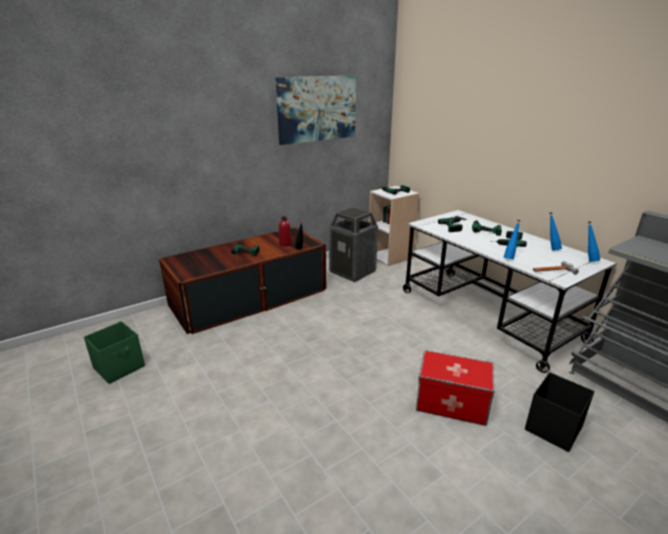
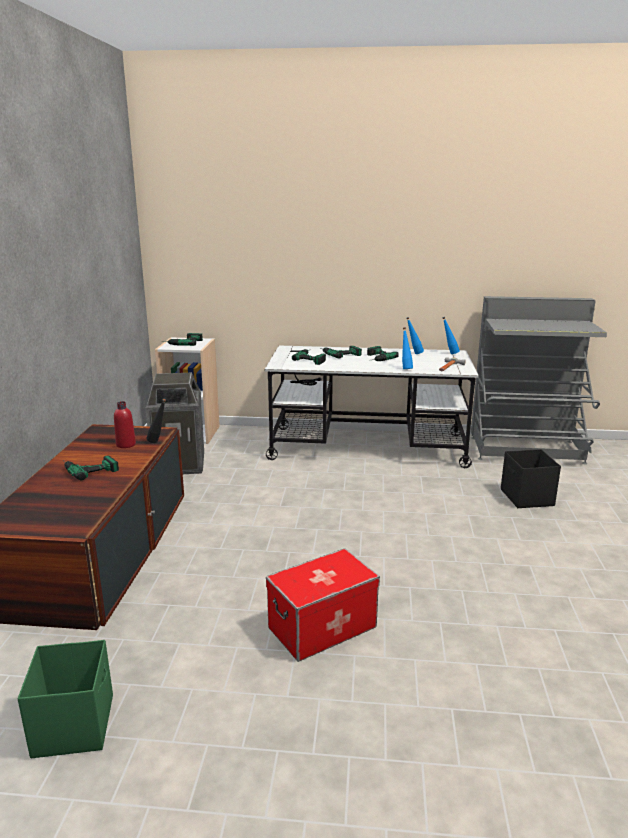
camera: 50 degrees left, 5 degrees down
picture [276,75,356,145] -> none
storage box [416,350,495,426] -> storage box moved to [266,548,380,662]

